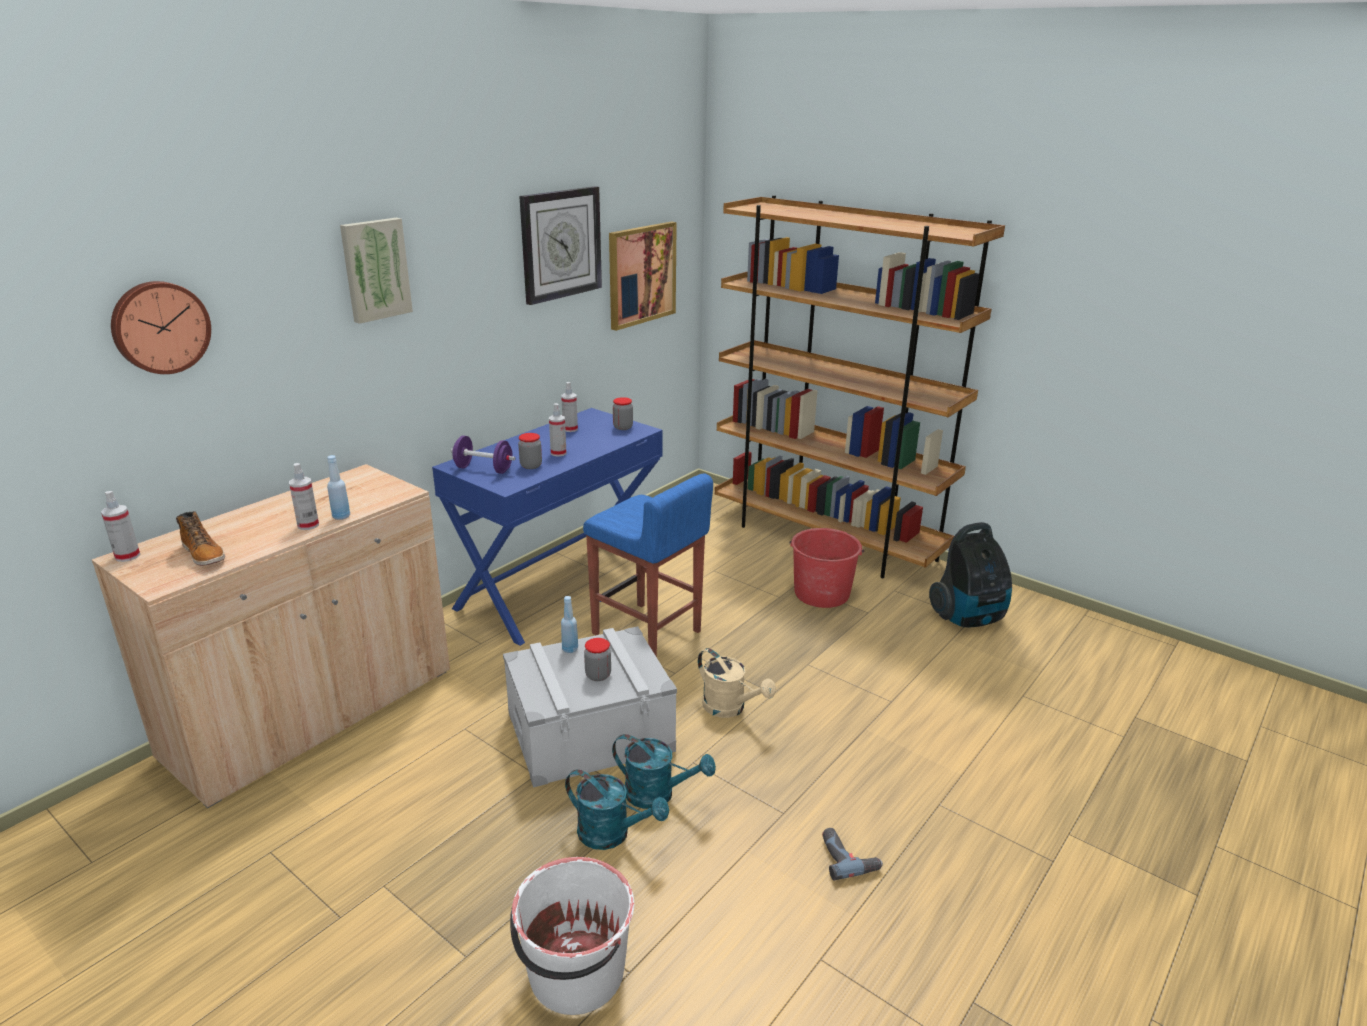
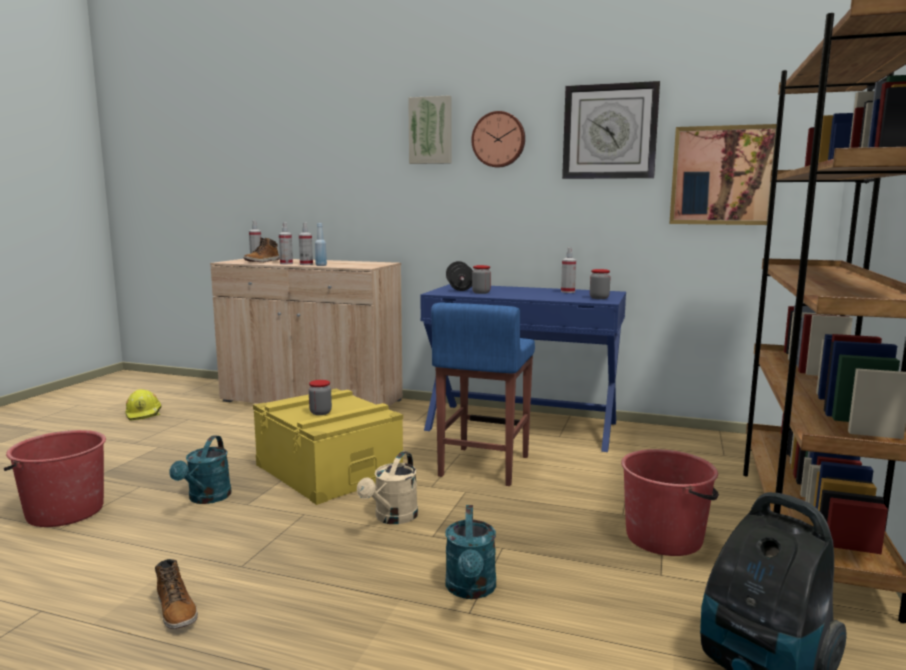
camera: 70 degrees right, 15 degrees down
wall clock [111,281,211,374] -> wall clock moved to [471,111,525,168]
purple dumbbell [451,436,515,474] -> black dumbbell [446,261,473,291]
grey storage box [503,626,677,788] -> yellow storage box [253,389,403,505]
white bucket [510,857,634,1015] -> red bucket [4,430,106,527]
spray bottle [549,403,567,457] -> spray bottle moved to [279,222,293,264]
blue bottle [561,596,578,653] -> none
turquoise watering can [612,734,716,809] -> turquoise watering can moved to [445,505,496,599]
power drill [822,828,883,880] -> boot [155,559,198,629]
none -> yellow hard hat [125,389,162,421]

